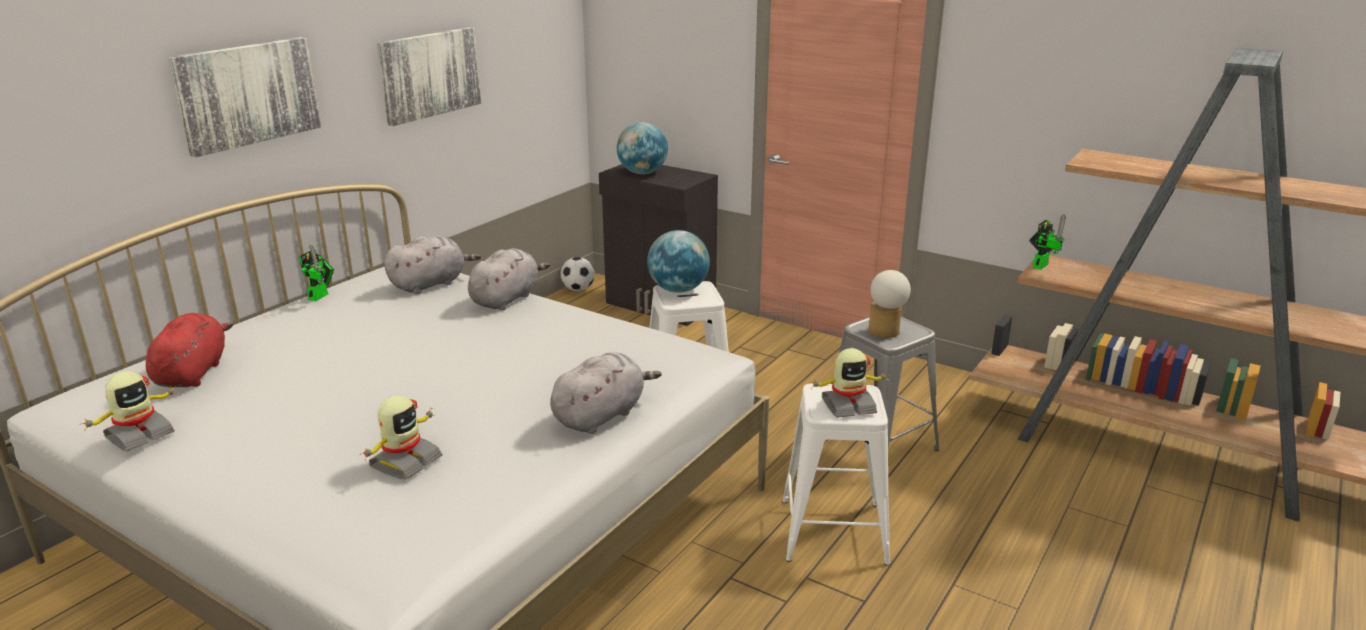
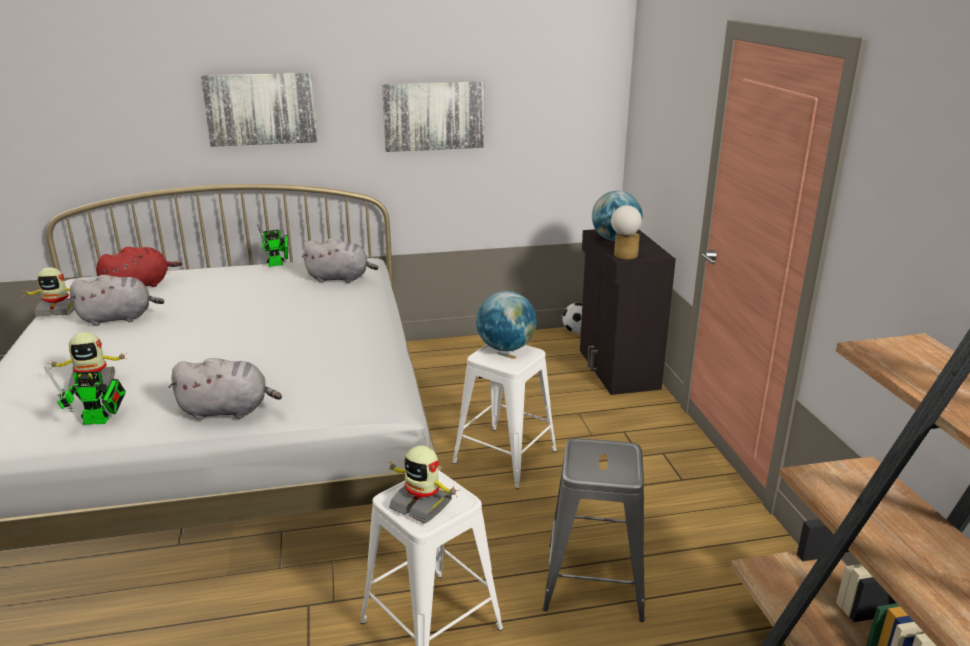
camera: 45 degrees right, 0 degrees up
grey plush toy [468,248,550,310] -> grey plush toy moved to [69,275,164,326]
table lamp [868,270,911,338] -> table lamp moved to [611,205,642,259]
toy robot [1029,214,1066,270] -> toy robot moved to [44,367,126,425]

